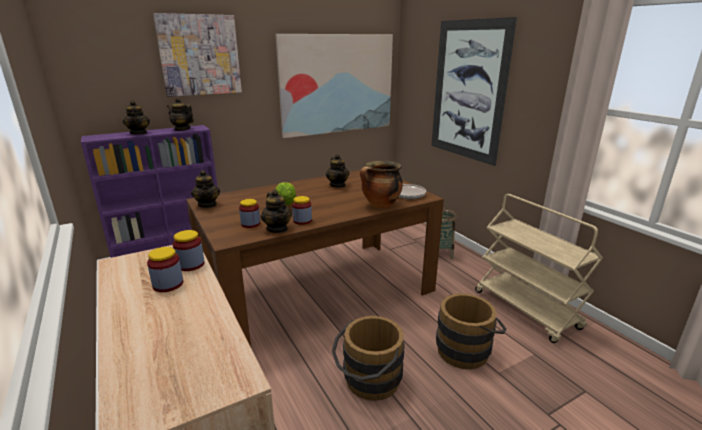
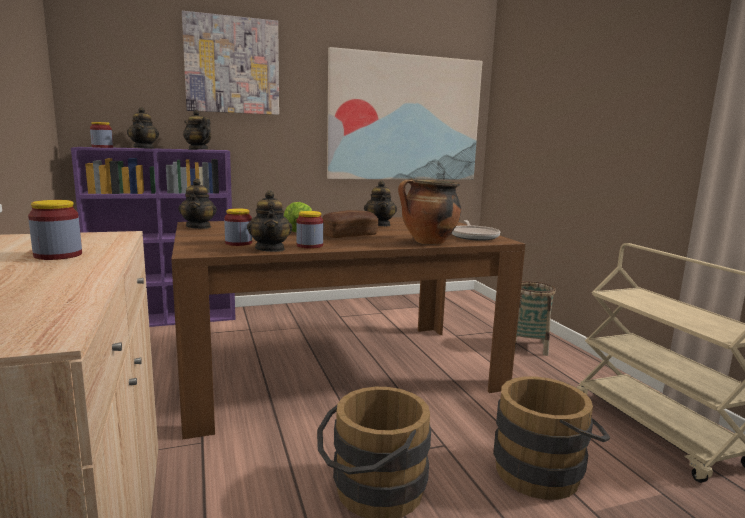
camera: 10 degrees right, 10 degrees down
jar [172,230,205,271] -> jar moved to [90,122,113,148]
picture [431,17,517,166] -> none
none -> bread [322,210,378,238]

